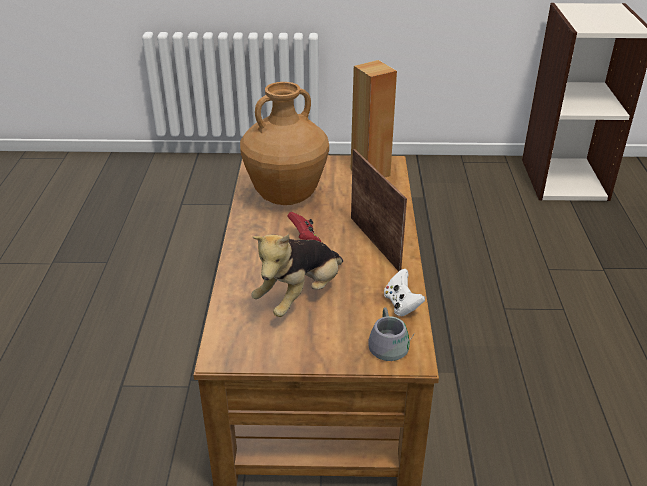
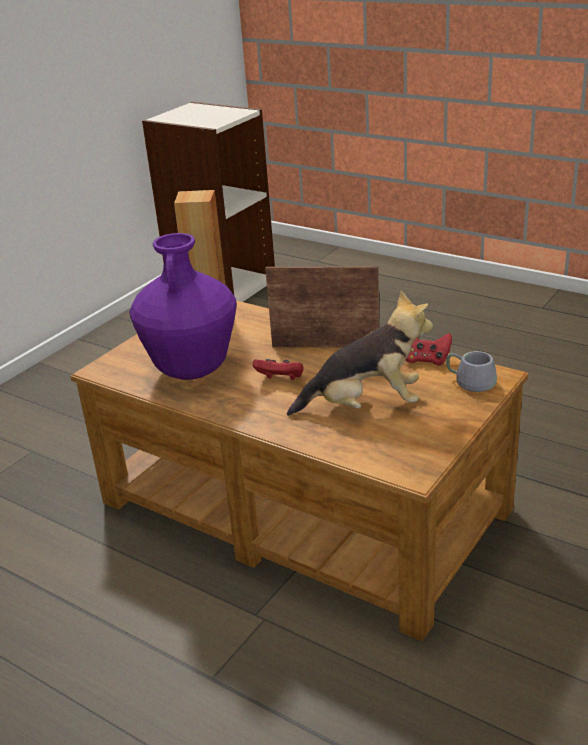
camera: 55 degrees left, 5 degrees down
brown vase [240,82,329,205] -> purple vase [129,233,237,380]
plush toy [251,234,343,317] -> plush toy turned 75 degrees counterclockwise [287,291,433,416]
white game controller [384,269,425,316] -> red game controller [406,333,452,365]

